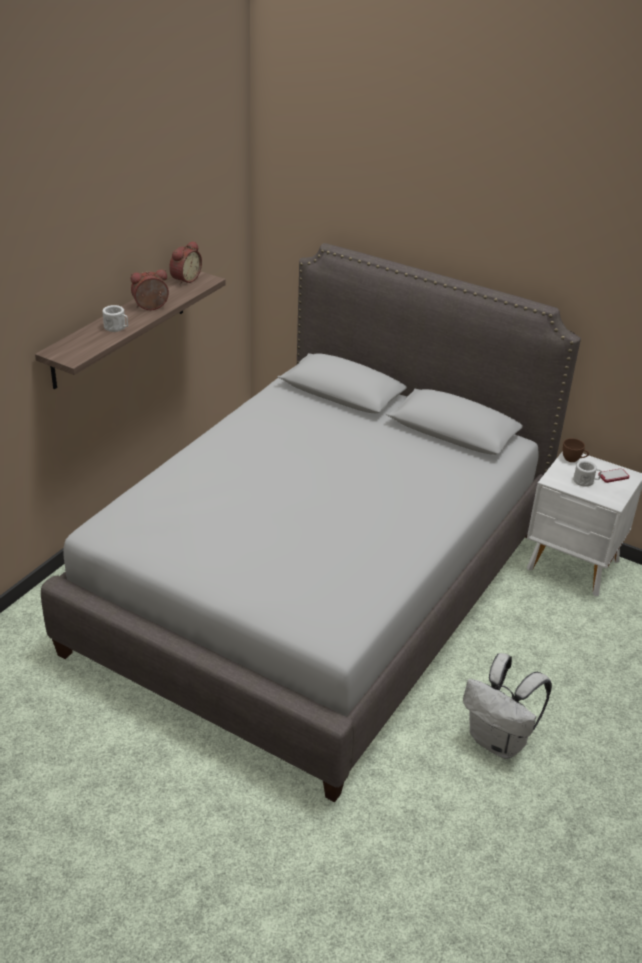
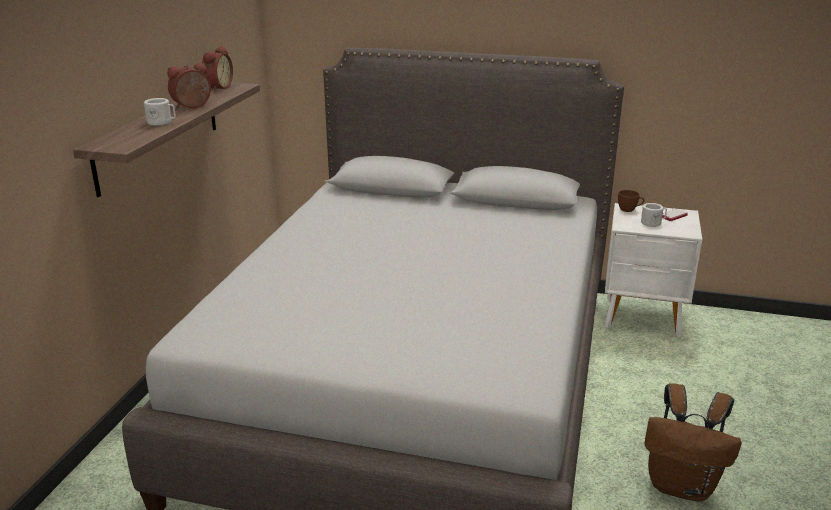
camera: 15 degrees left, 10 degrees down
white backpack [463,653,552,759] -> brown backpack [644,383,742,502]

